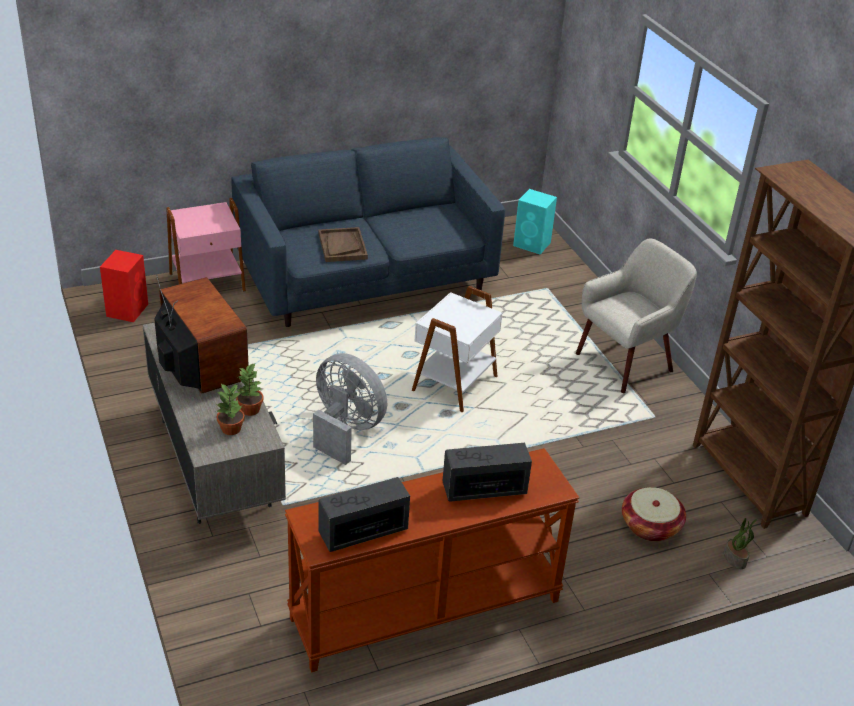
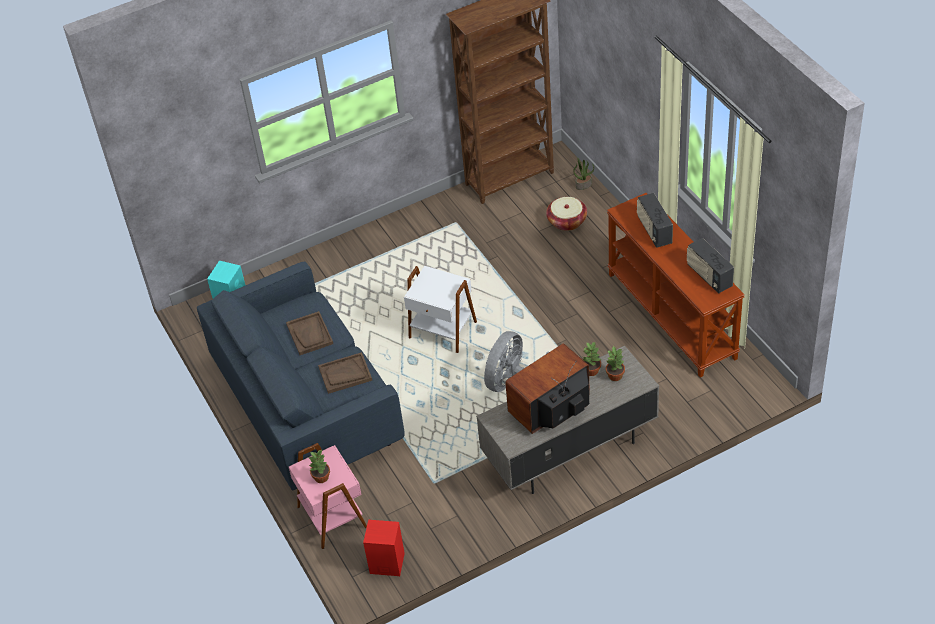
camera: 90 degrees left, 10 degrees up
beige armchair [576,238,697,393] -> none
none -> brown tray [286,311,333,355]
none -> potted plant [308,449,330,483]

